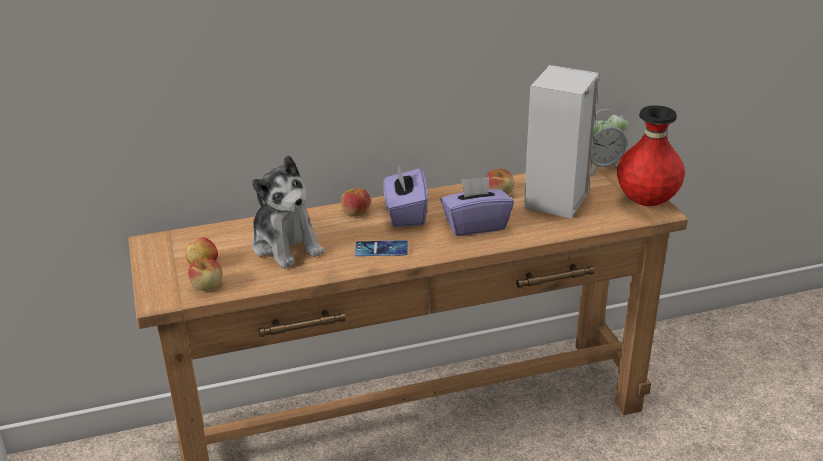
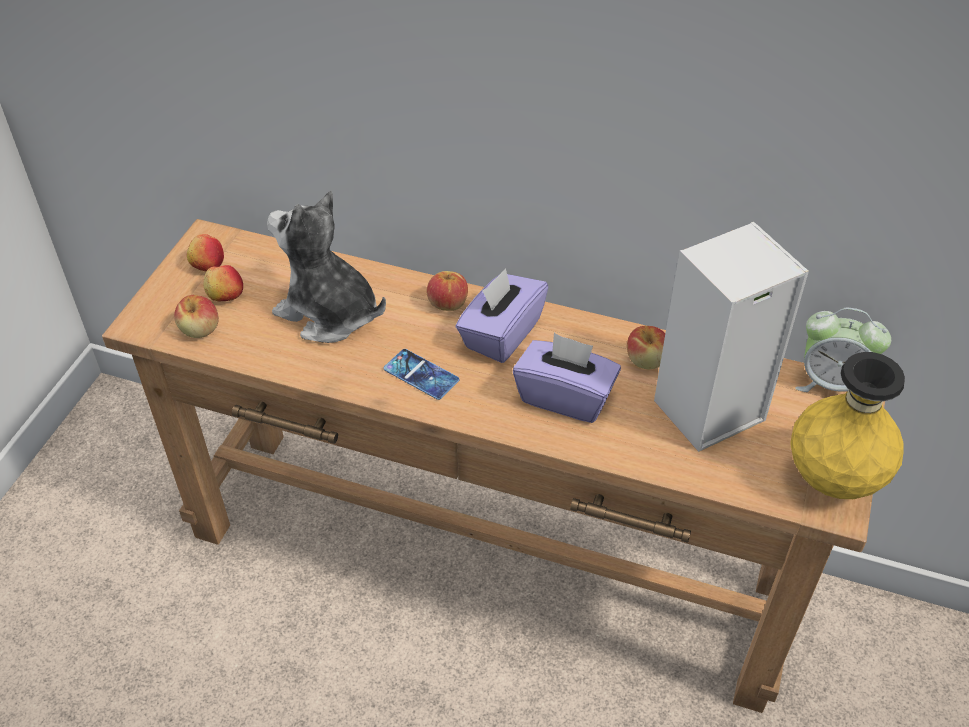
camera: 35 degrees right, 15 degrees up
plush toy [252,155,324,269] -> plush toy turned 120 degrees clockwise [267,190,386,343]
red vase [617,105,685,206] -> yellow vase [790,352,905,499]
none -> apple [187,234,224,271]

